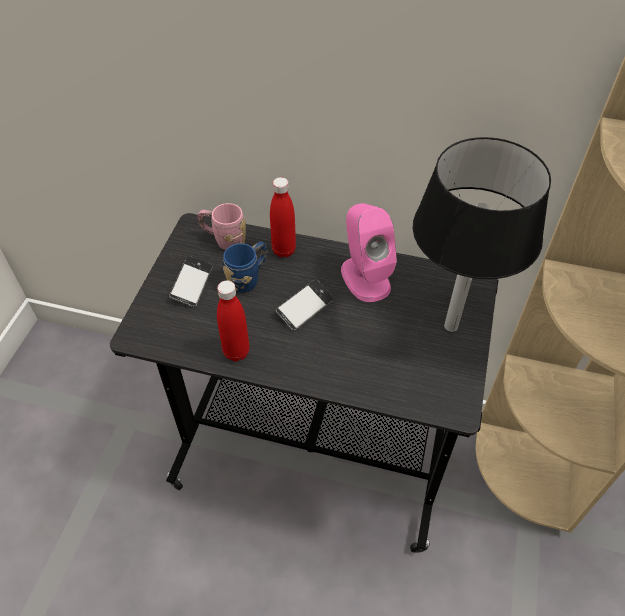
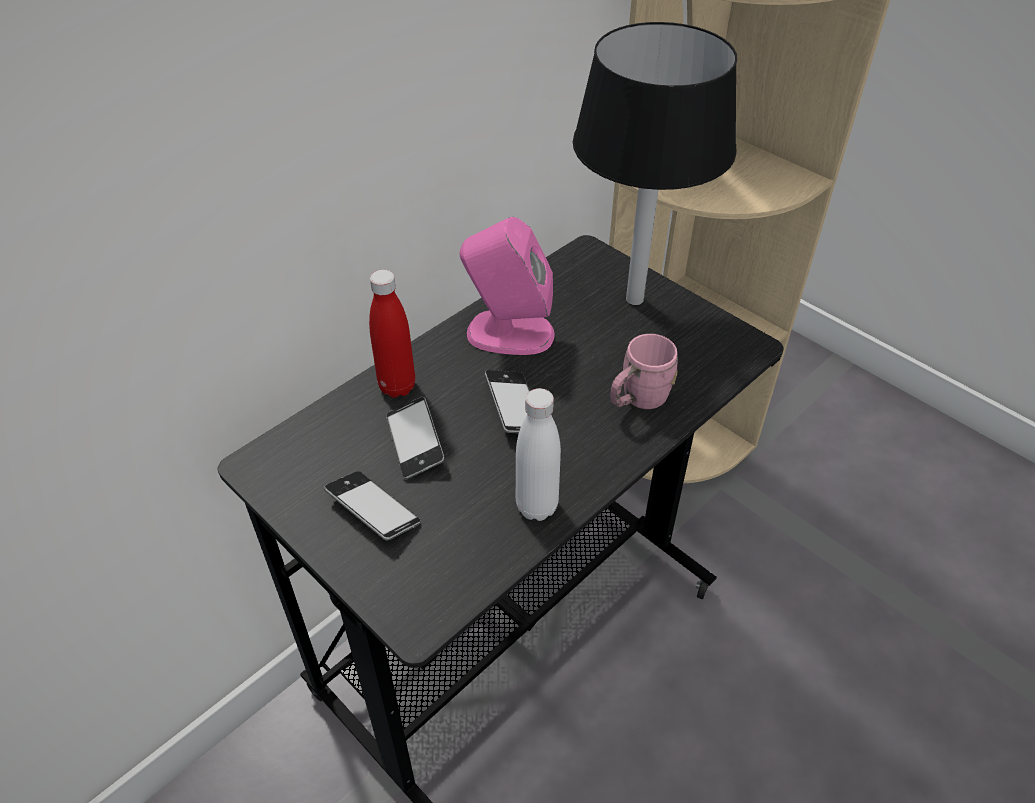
camera: 60 degrees left, 5 degrees down
pink mug [197,203,246,250] -> pink mug moved to [610,334,678,409]
red bottle [217,280,250,361] -> white bottle [516,388,561,521]
blue mug [223,242,267,293] -> phone [386,397,445,479]

